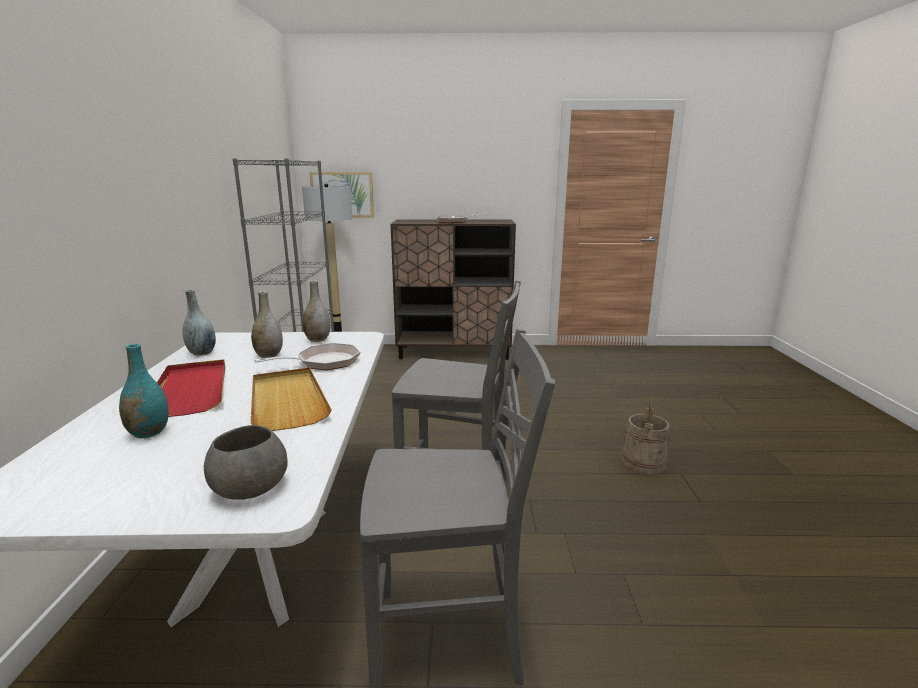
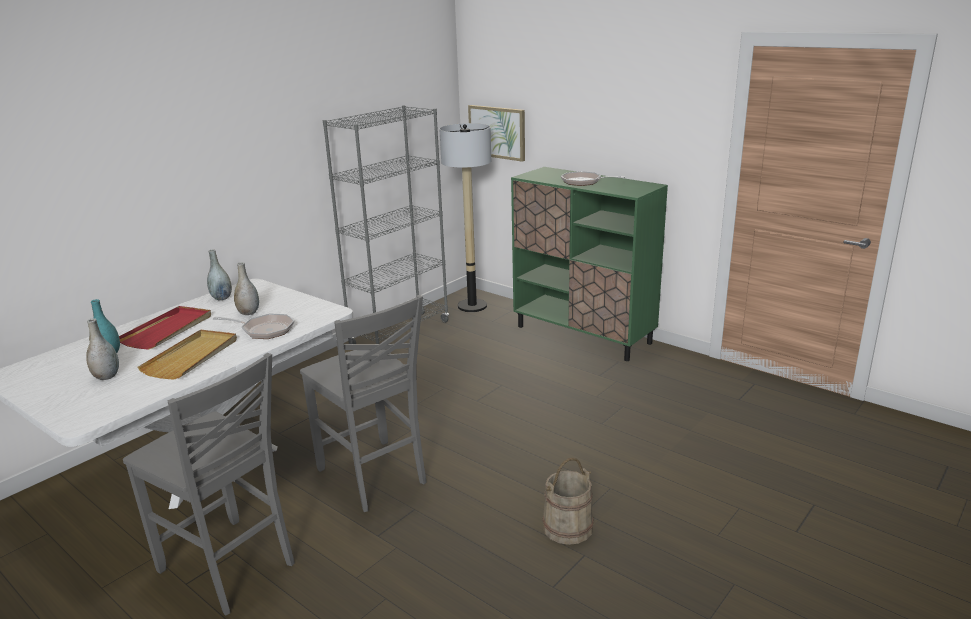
camera: 40 degrees right, 5 degrees up
grey bowl [204,425,288,500] -> none
grey vase [303,280,330,342] -> grey vase moved to [86,318,119,380]
brown cabinet [390,219,516,360] -> green cabinet [511,167,668,361]

